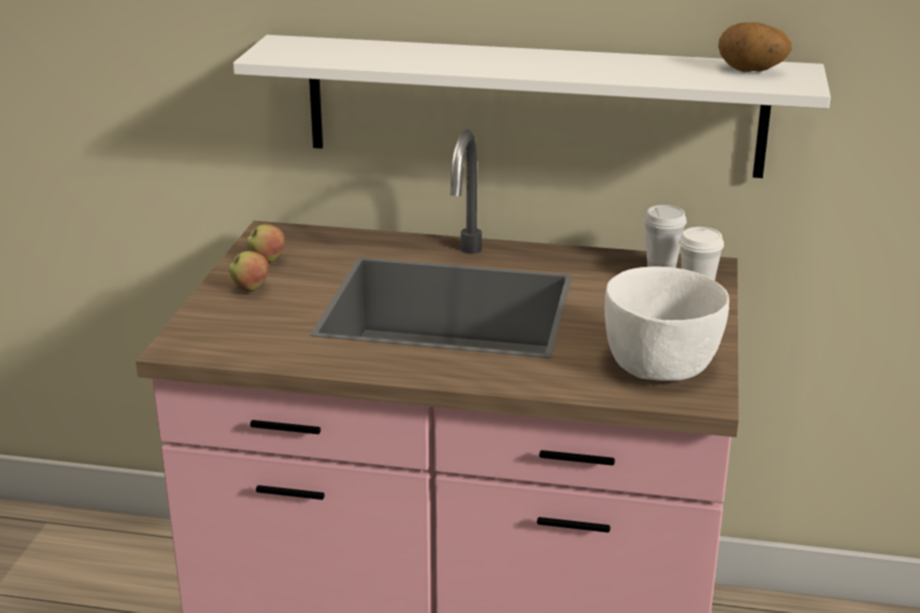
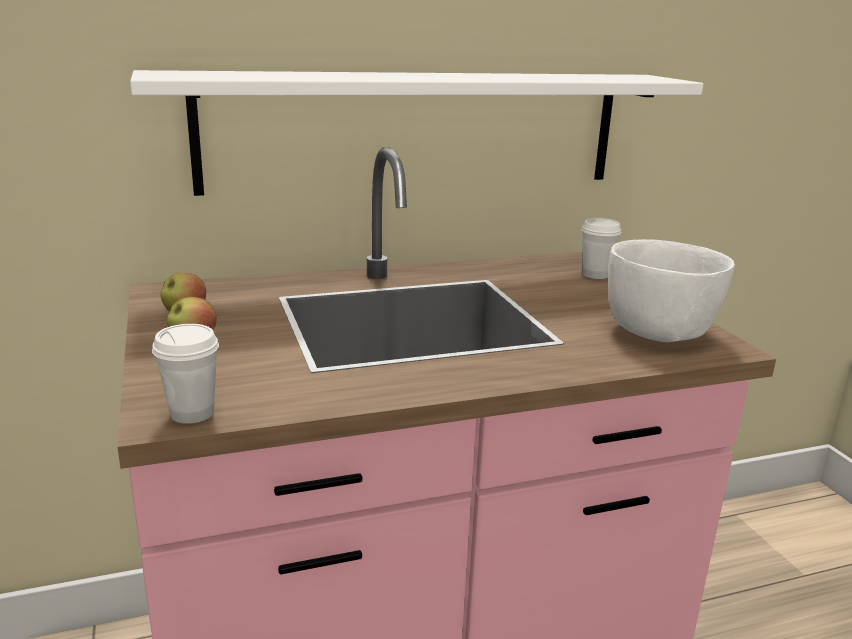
camera: 30 degrees left, 5 degrees down
white cup [644,205,687,268] -> white cup moved to [152,324,219,424]
potato [718,22,792,72] -> none

